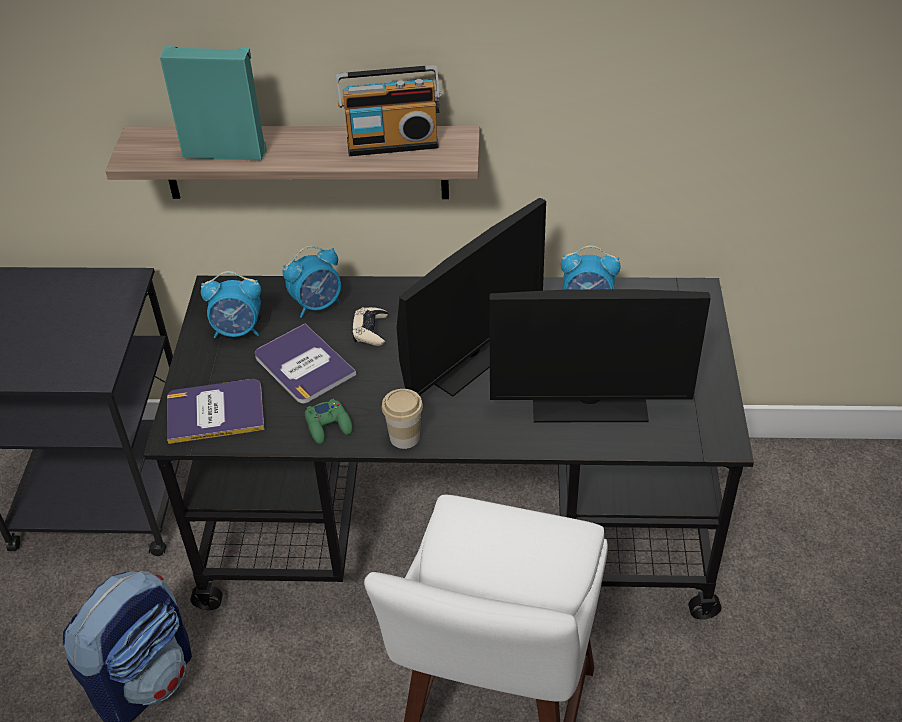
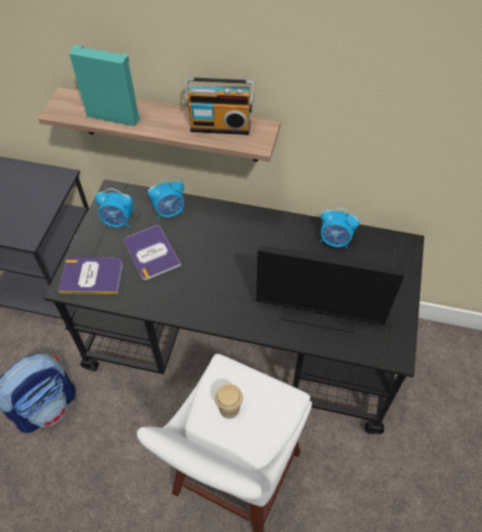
camera: 10 degrees right, 10 degrees up
green game controller [305,399,353,444] -> none
beige game controller [352,307,388,346] -> none
cup [382,389,423,449] -> cup moved to [215,384,243,419]
monitor [396,198,546,397] -> none

